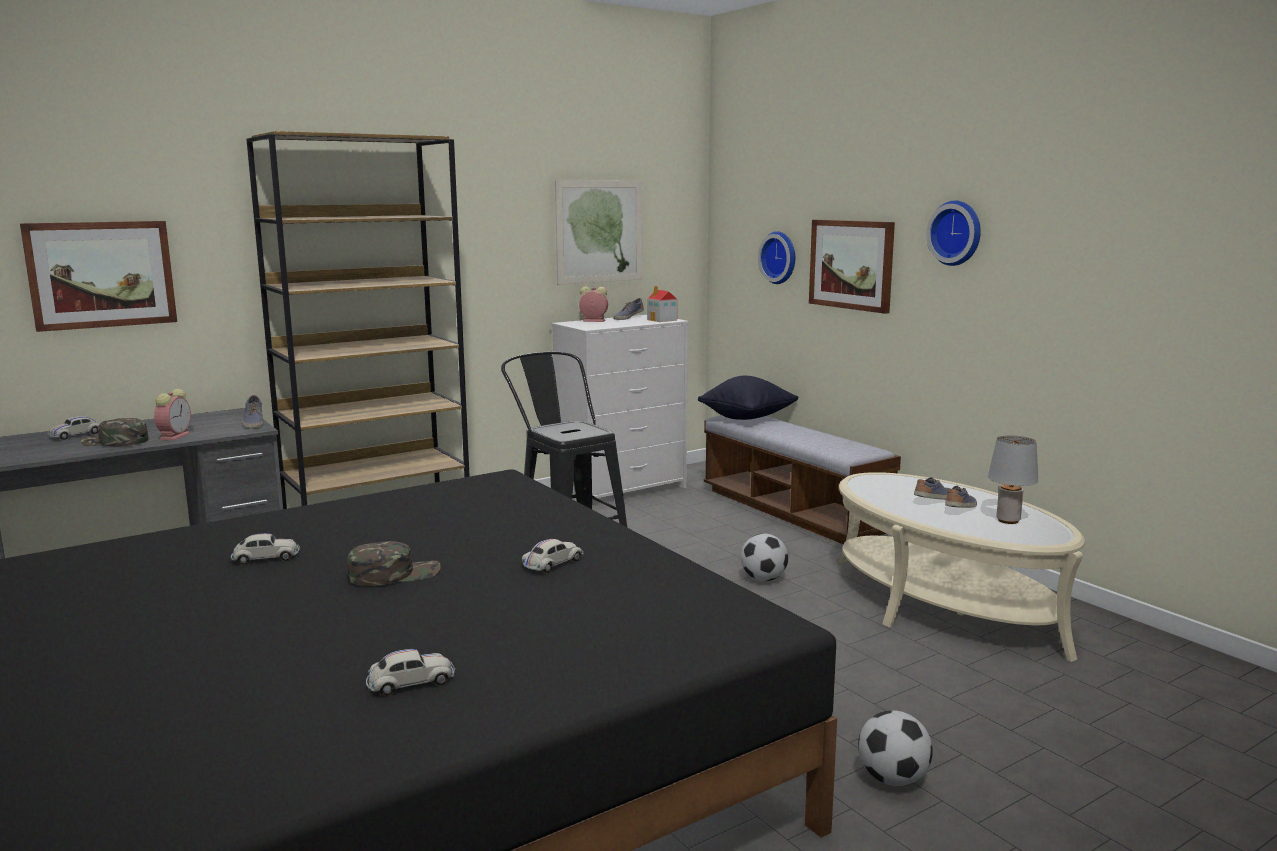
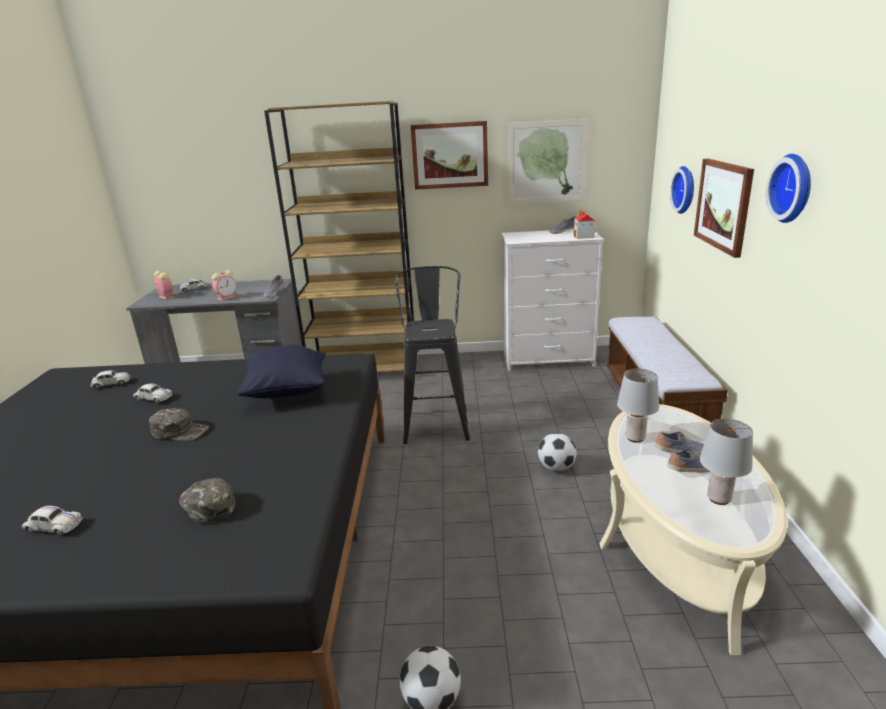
camera: 35 degrees right, 10 degrees up
picture [20,221,177,332] -> picture moved to [411,121,488,190]
green cap [80,418,149,446] -> green cap moved to [179,478,236,523]
white toy car [522,539,584,573] -> white toy car moved to [90,370,131,389]
alarm clock [579,286,608,322] -> alarm clock moved to [154,271,174,300]
black pillow [698,376,799,420] -> black pillow moved to [237,345,326,398]
none -> grey table lamp [617,368,659,443]

